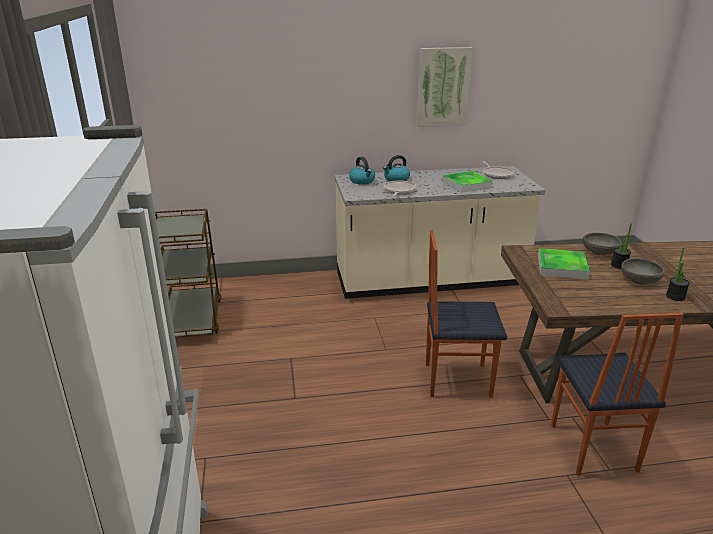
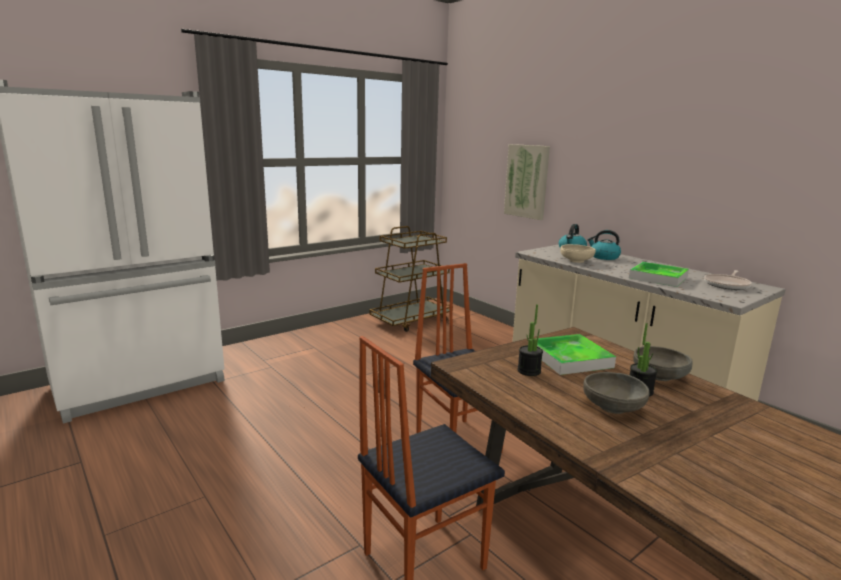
camera: 60 degrees right, 10 degrees down
frying pan [384,181,416,196] -> beige bowl [560,244,596,263]
picture [417,47,473,127] -> picture moved to [504,144,550,220]
potted plant [666,248,690,301] -> potted plant moved to [517,304,543,376]

